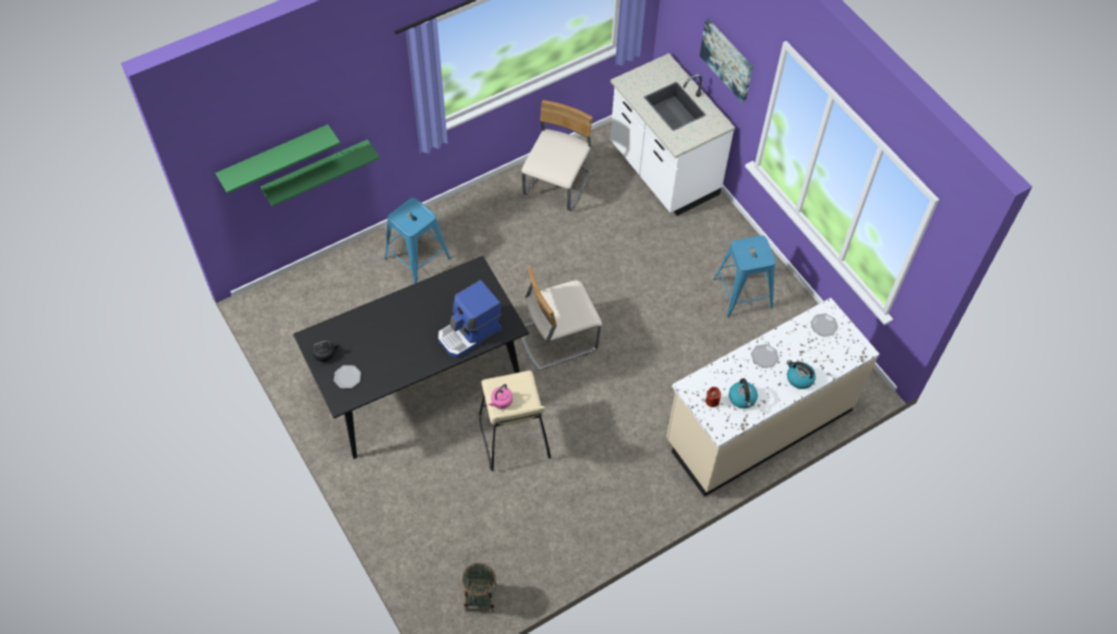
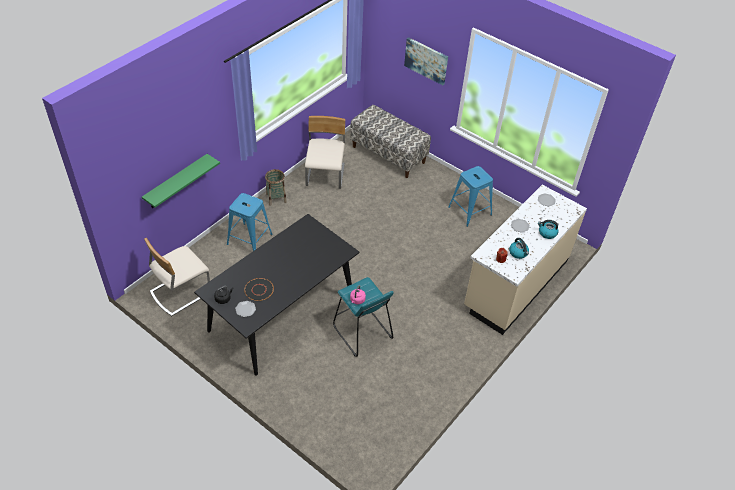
camera: 20 degrees left, 10 degrees down
green shelf [216,124,340,194] -> none
coffee machine [438,280,502,358] -> none
basket [462,563,497,613] -> basket moved to [265,169,287,206]
beige stool [479,370,551,471] -> turquoise stool [333,277,394,357]
beige chair [521,266,602,371] -> beige chair moved to [144,238,210,316]
white counter [610,53,735,216] -> bench [350,105,431,178]
none -> black plate [244,278,274,301]

